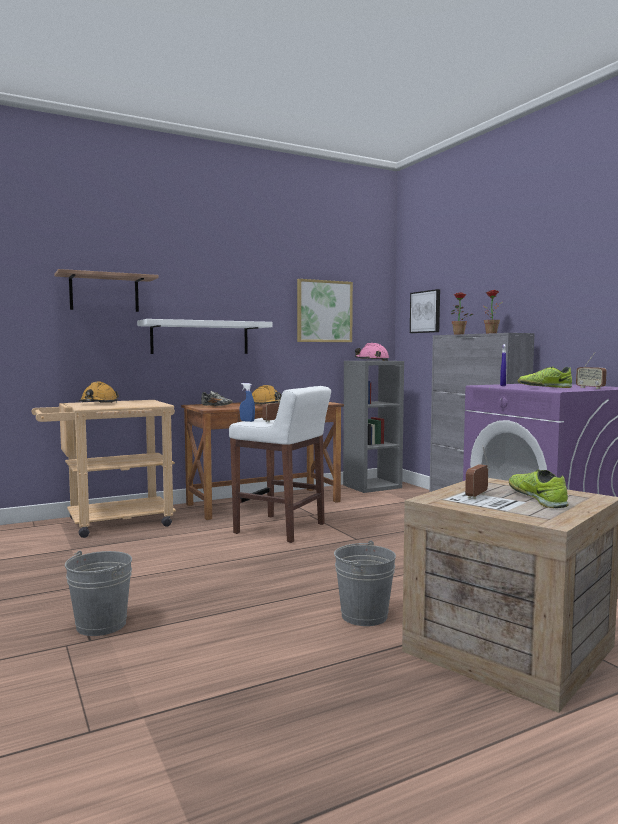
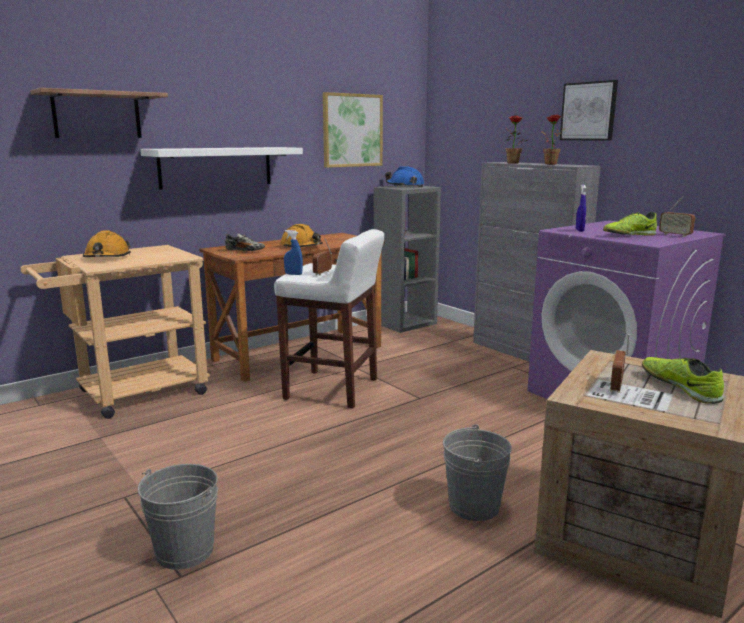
camera: 10 degrees left, 10 degrees up
pink hard hat [355,343,389,361] -> blue hard hat [385,166,424,188]
picture [410,289,440,333] -> picture moved to [560,80,618,141]

